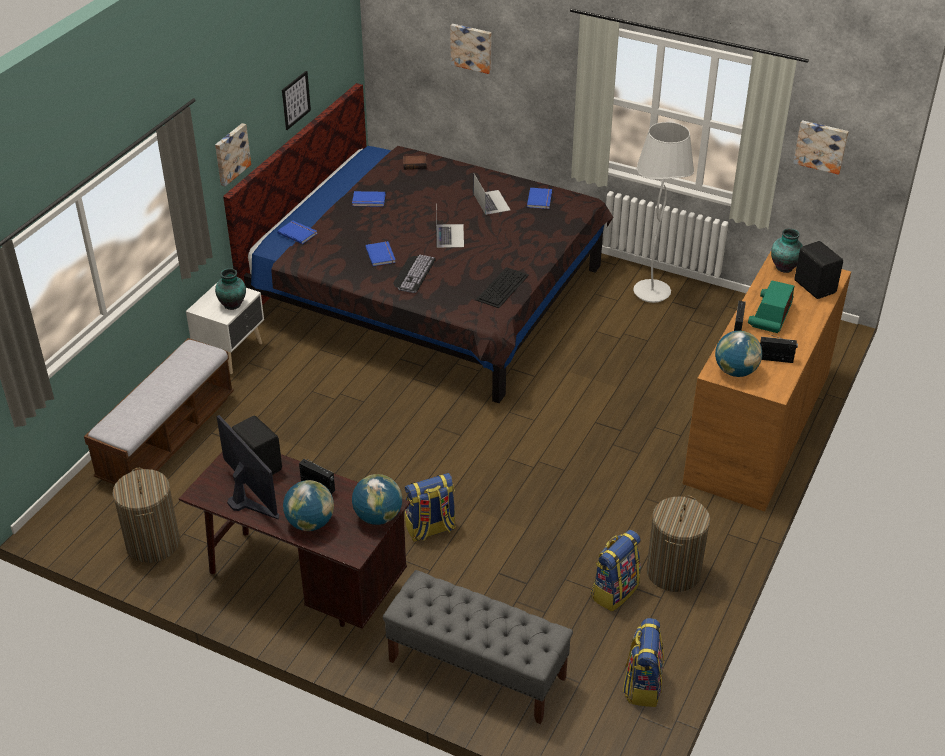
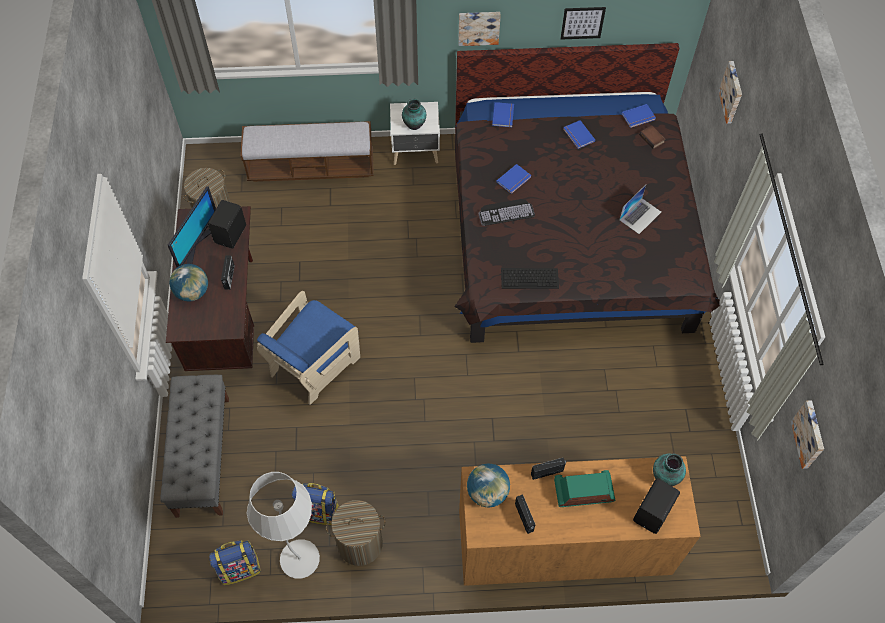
camera: 60 degrees right, 20 degrees up
globe [352,474,402,525] -> none
backpack [405,473,456,542] -> blue armchair [257,291,360,405]
laptop [436,207,464,248] -> none
blue book [527,188,552,209] -> blue book moved to [622,104,656,128]
white floor lamp [633,122,694,303] -> white floor lamp moved to [247,472,320,579]

